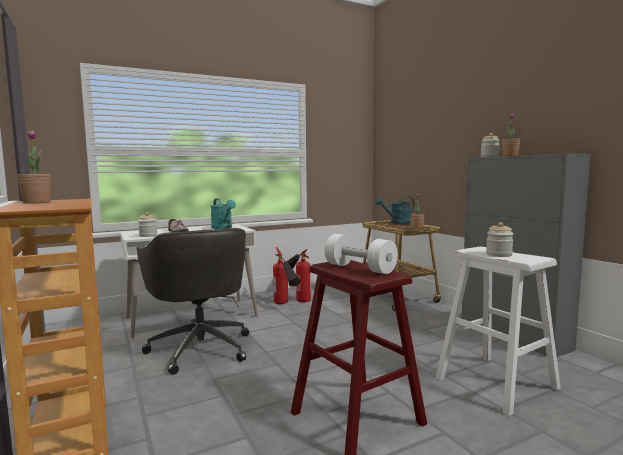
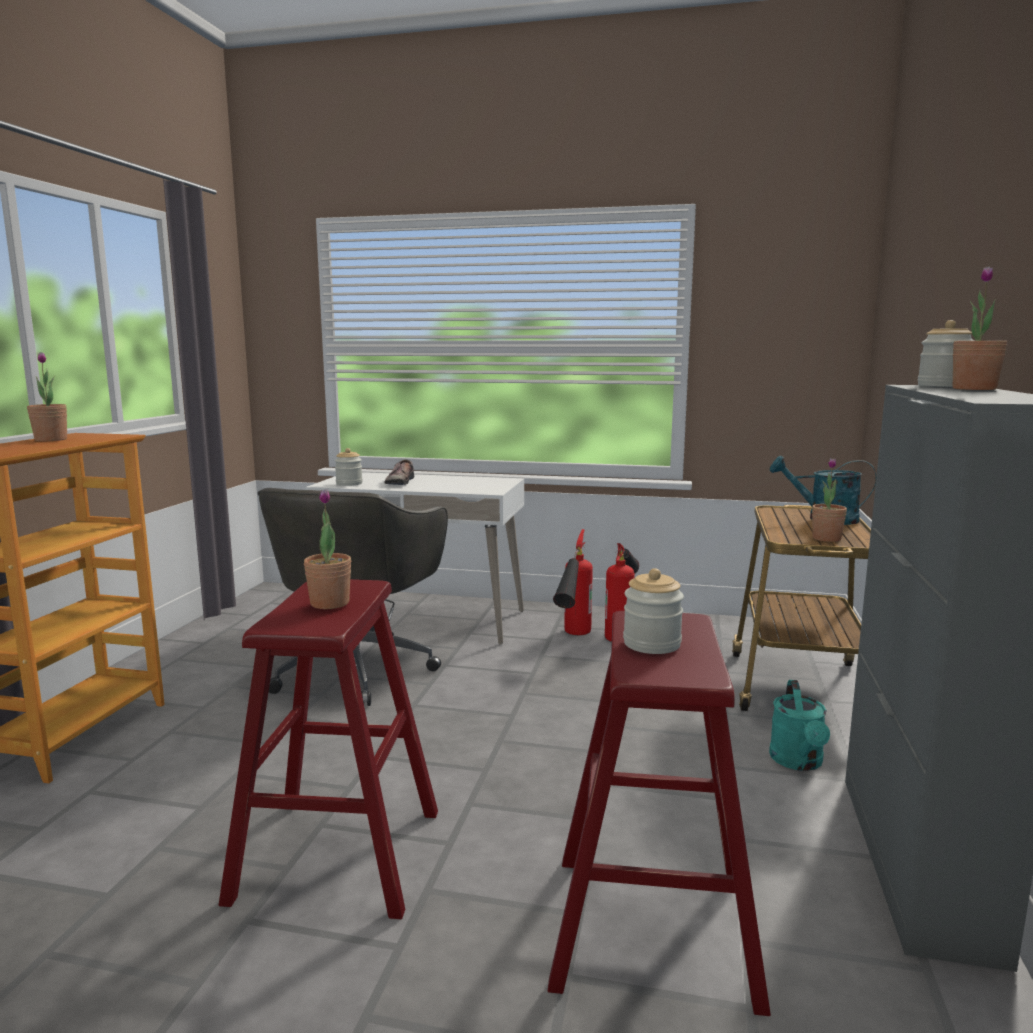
camera: 40 degrees right, 5 degrees up
turquoise watering can [211,199,236,229] -> turquoise watering can moved to [769,680,830,771]
white dumbbell [325,234,398,274] -> potted plant [304,489,351,609]
white stool [435,247,561,416] -> red stool [548,611,771,1016]

